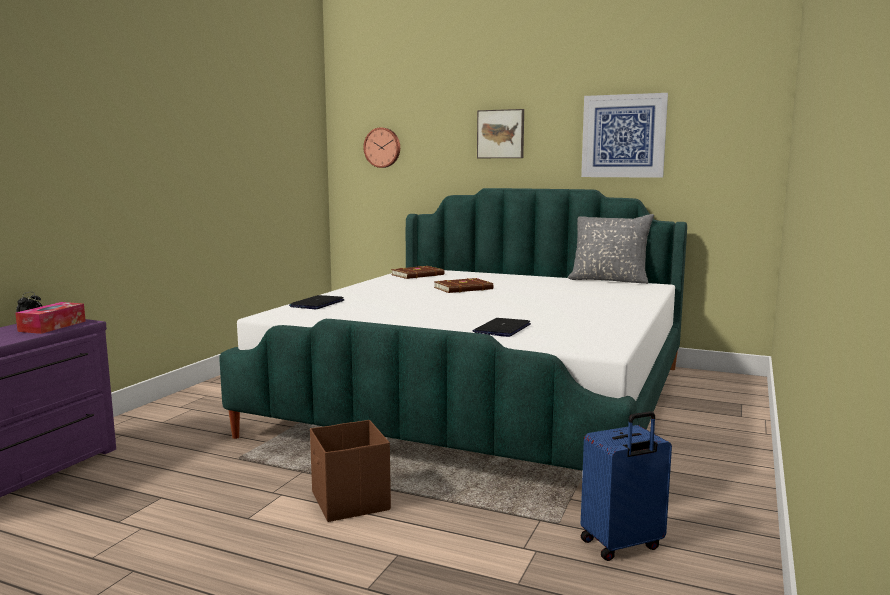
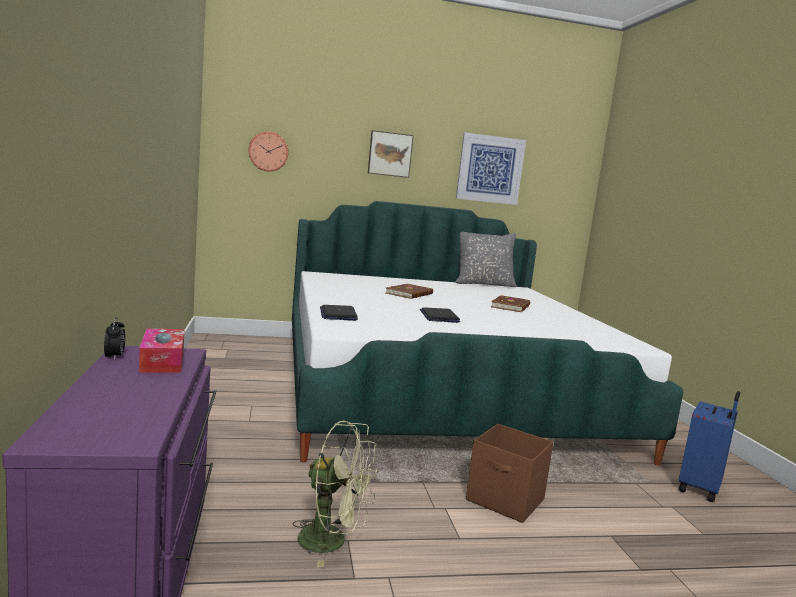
camera: 35 degrees left, 0 degrees up
brown book [391,266,444,279] -> brown book moved to [491,295,530,312]
laptop [473,318,531,337] -> laptop moved to [420,307,460,323]
none -> green fan [293,420,378,567]

